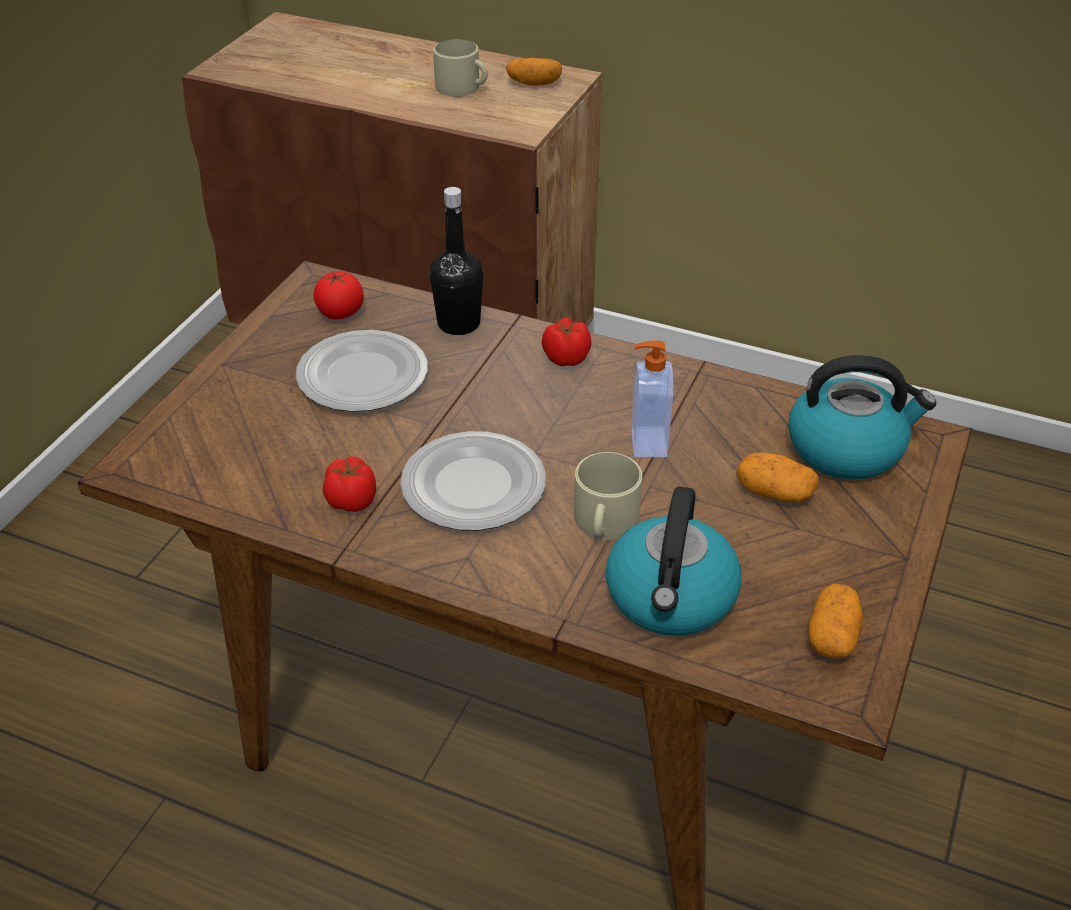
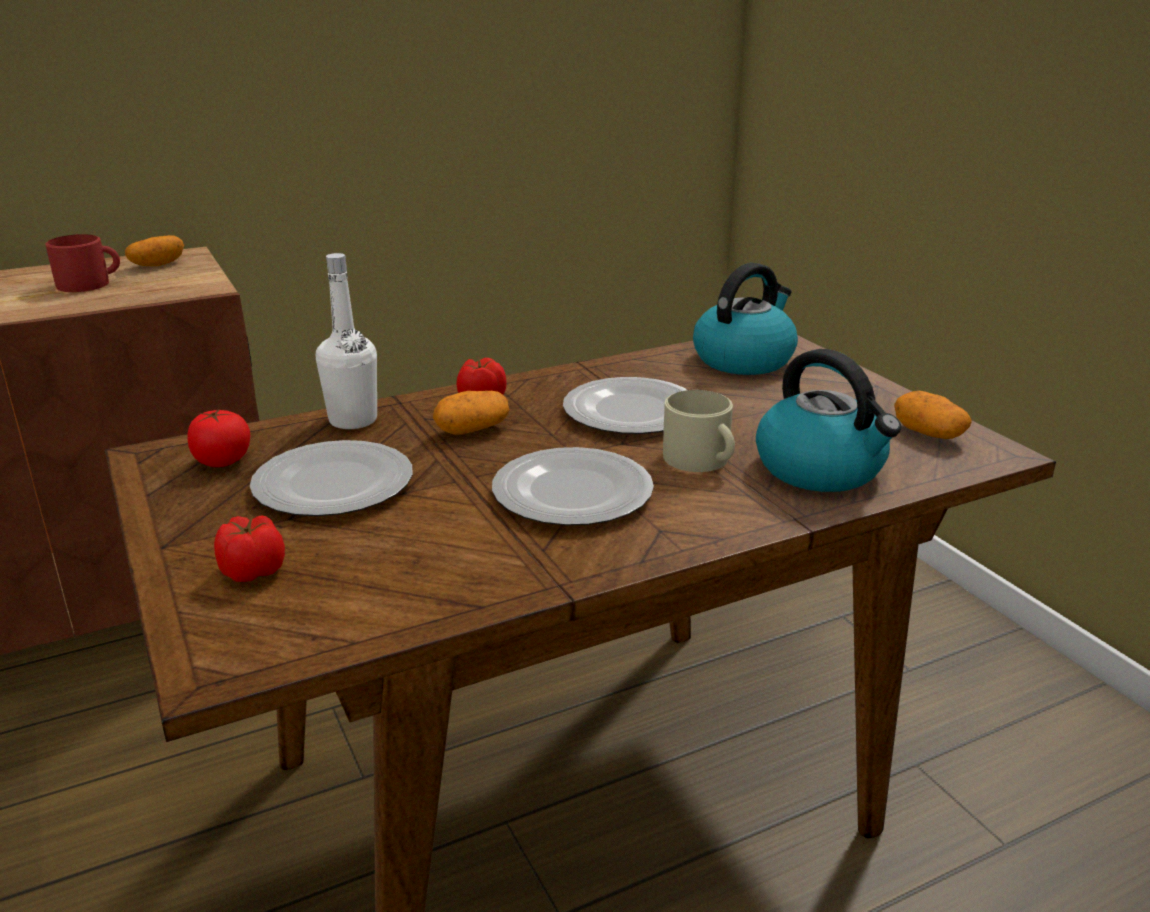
camera: 50 degrees left, 15 degrees down
tomato [323,456,376,512] -> tomato moved to [214,516,285,582]
black bottle [430,187,483,335] -> white bottle [316,253,377,429]
beige mug [433,39,488,97] -> red mug [45,234,120,292]
soap dispenser [631,340,673,457] -> plate [563,377,687,434]
potato [736,452,818,502] -> potato moved to [433,391,510,435]

